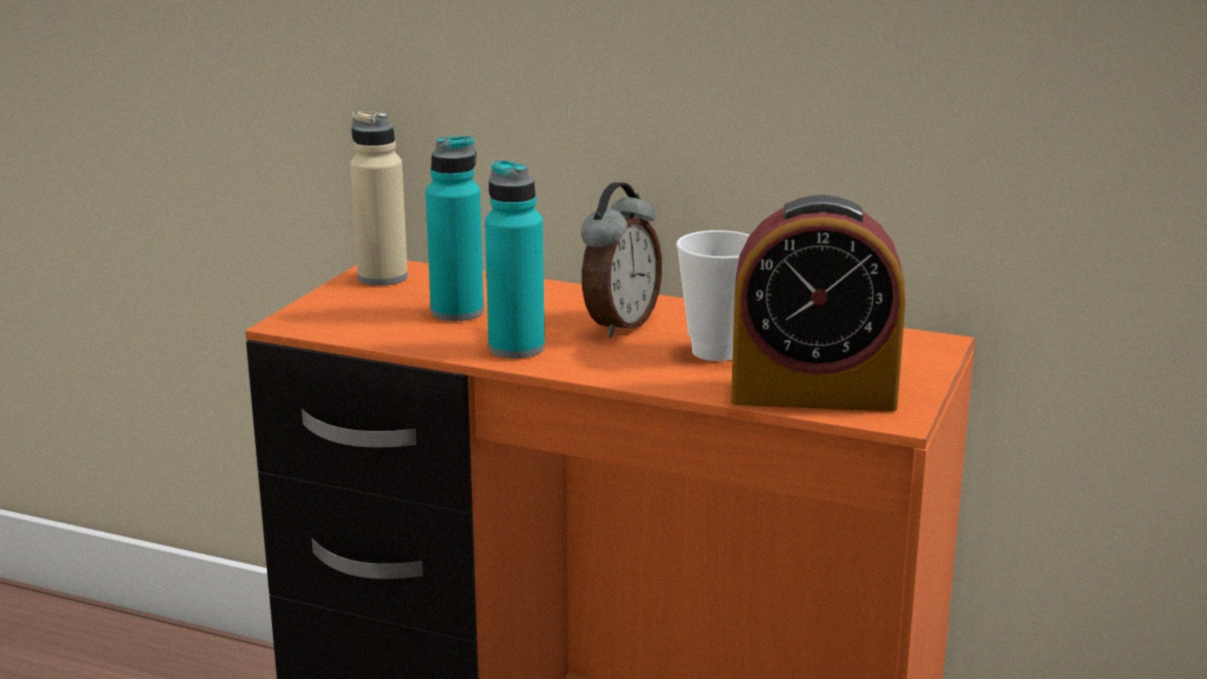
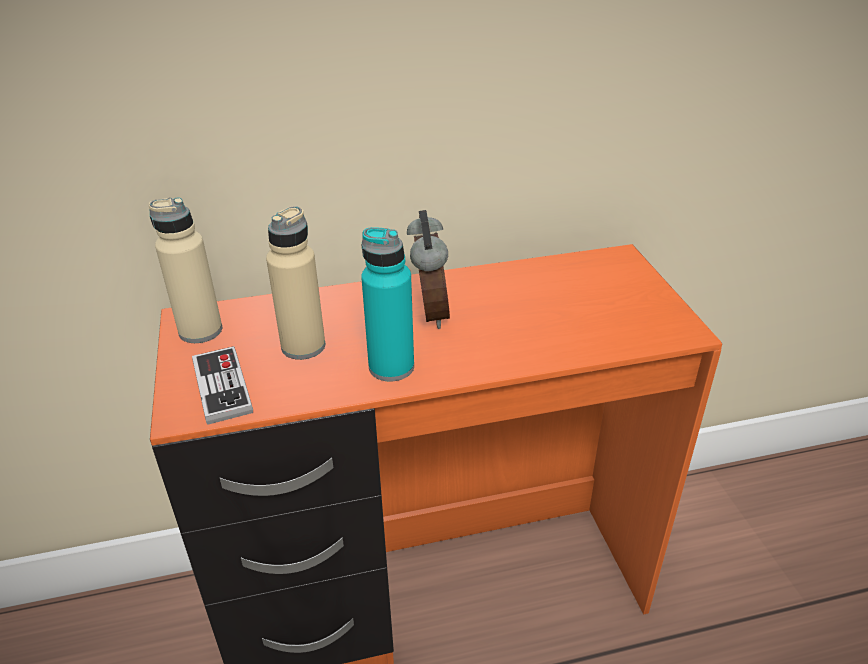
camera: 35 degrees left, 15 degrees up
turquoise bottle [426,136,484,321] -> beige bottle [266,206,325,360]
cup [676,230,750,361] -> none
alarm clock [731,195,906,412] -> none
none -> game controller [192,346,253,425]

